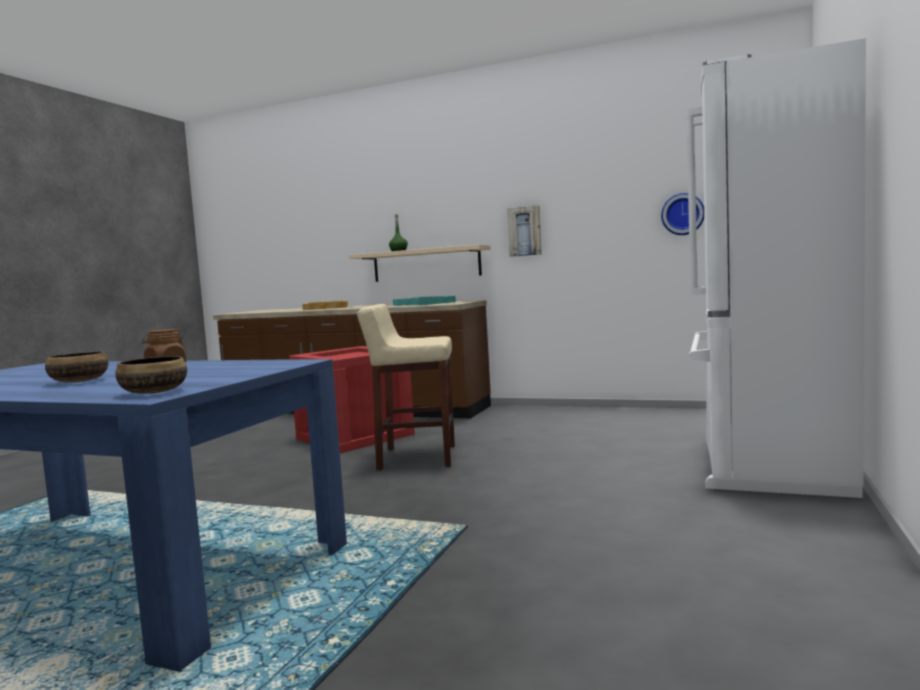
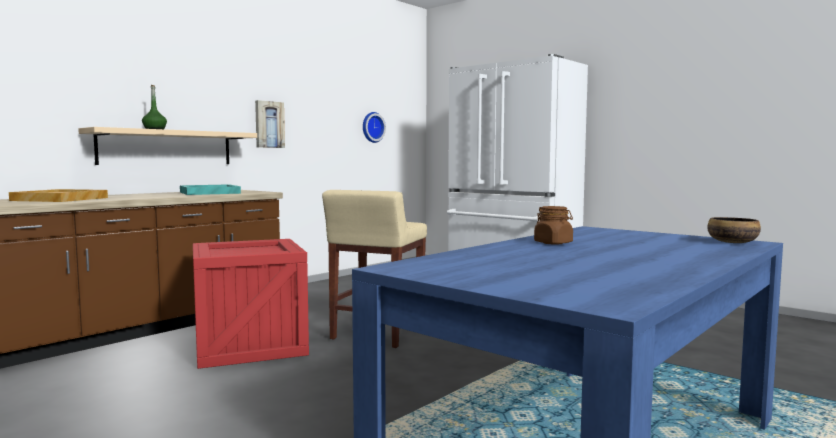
camera: 70 degrees left, 0 degrees up
bowl [45,352,108,383] -> none

